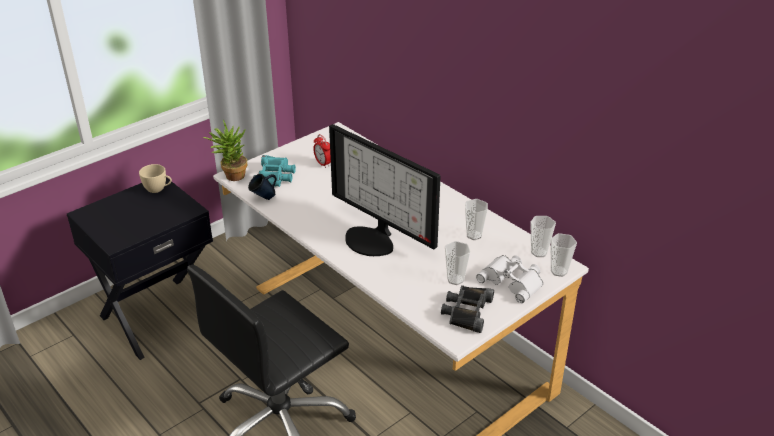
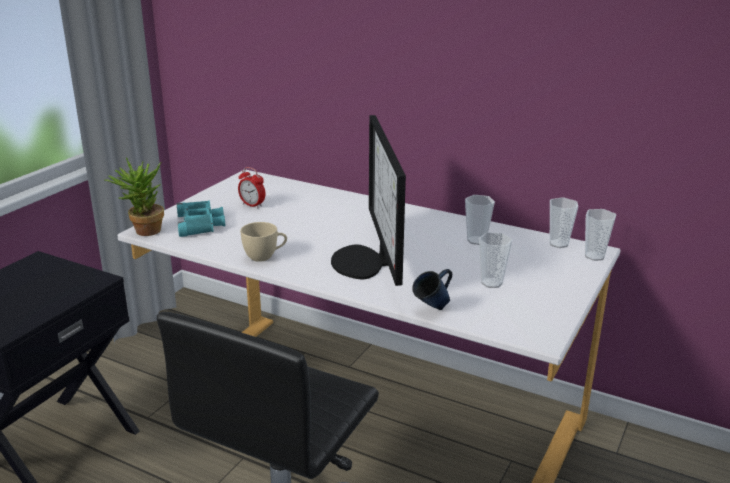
camera: 20 degrees left, 10 degrees down
beige cup [139,164,172,193] -> beige cup moved to [240,222,287,262]
blue mug [248,174,277,200] -> blue mug moved to [412,269,452,310]
monitor [329,124,441,256] -> monitor turned 60 degrees clockwise [331,115,406,286]
black binoculars [441,285,494,333] -> none
white binoculars [476,255,543,303] -> none

